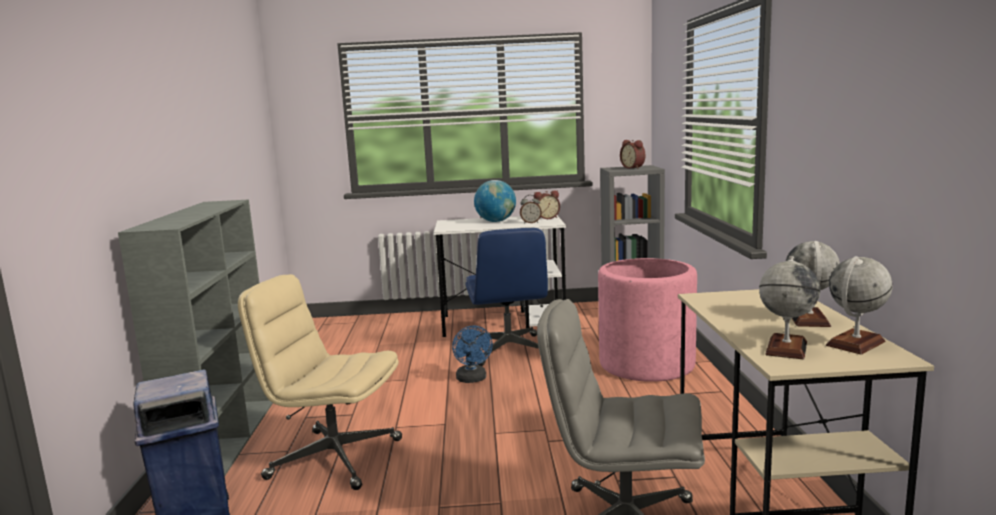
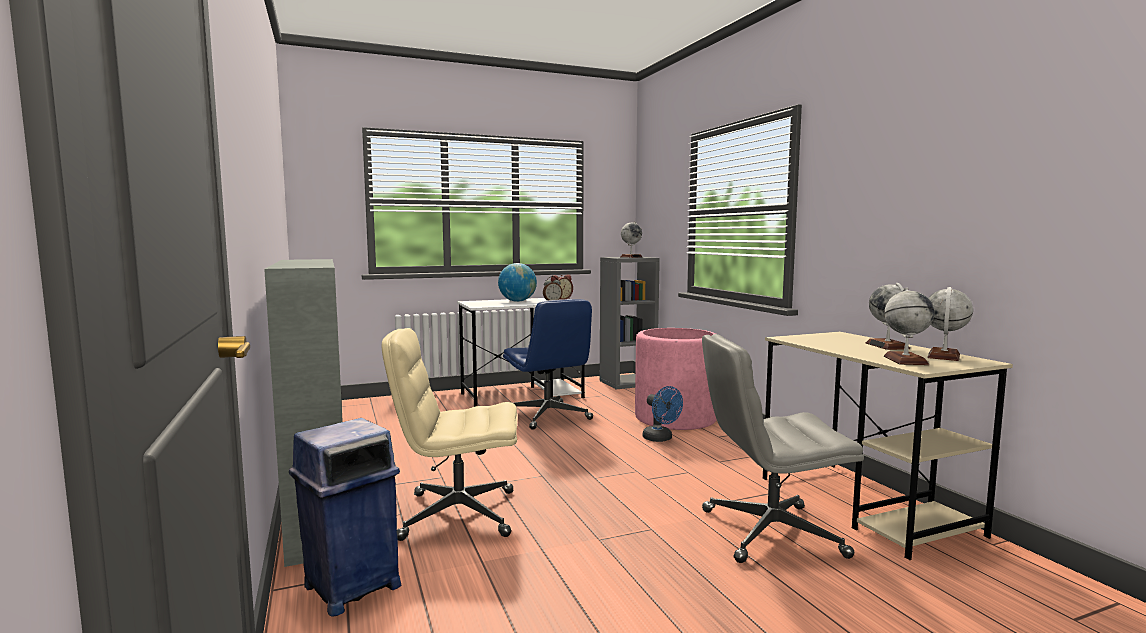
camera: 20 degrees left, 5 degrees down
blue fan [452,326,493,383] -> blue fan moved to [643,386,683,442]
alarm clock [620,140,646,169] -> globe [620,221,642,258]

